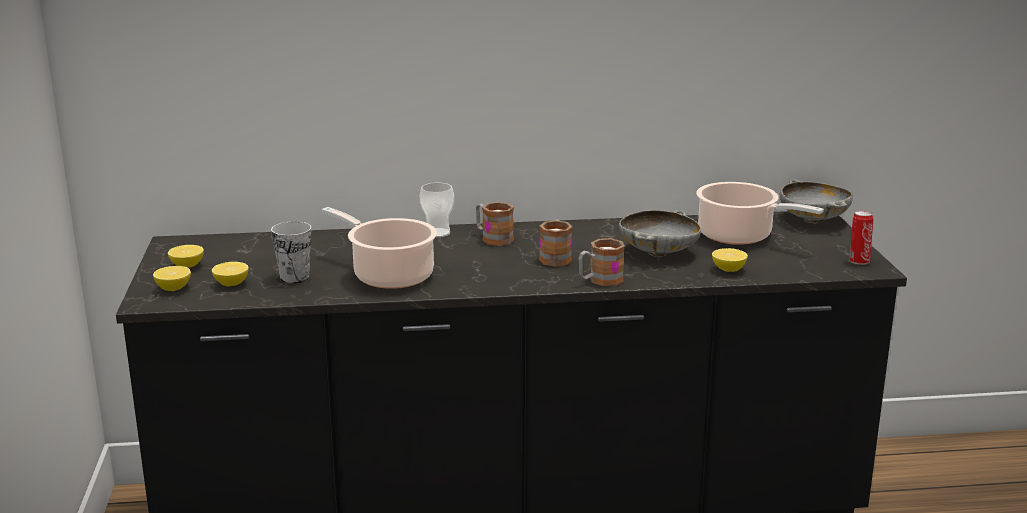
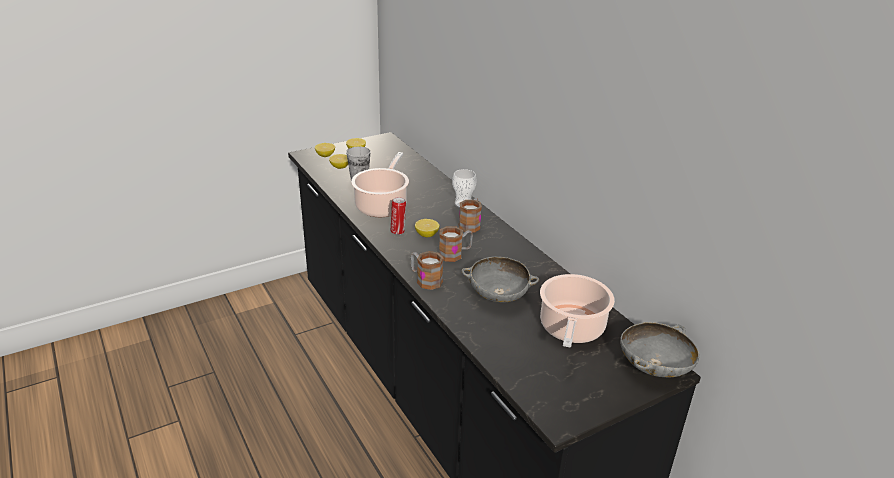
camera: 65 degrees right, 10 degrees up
lemon [712,248,748,272] -> lemon moved to [415,219,439,237]
can [850,211,874,265] -> can moved to [391,197,406,235]

